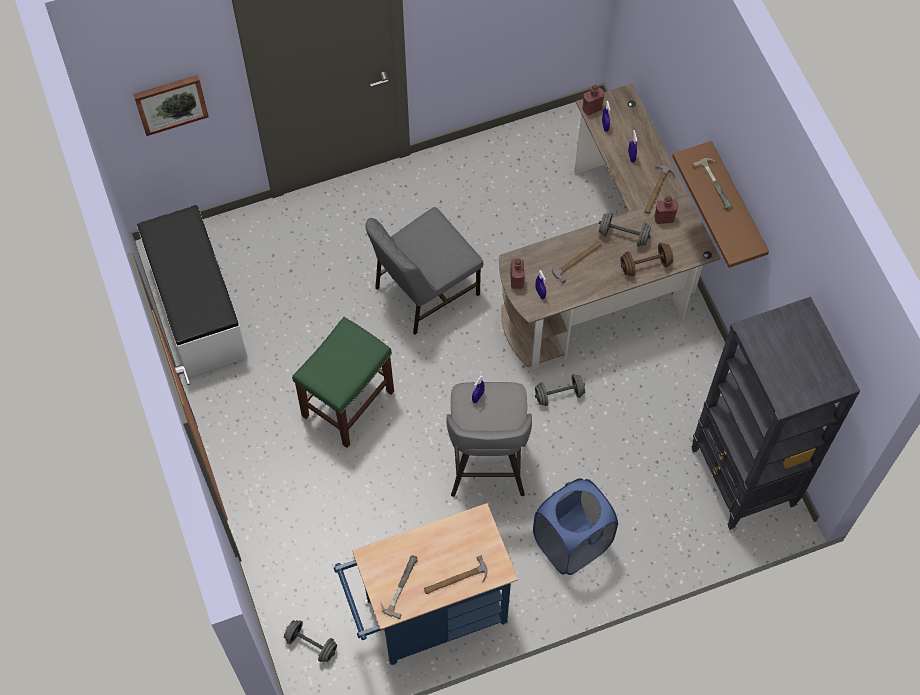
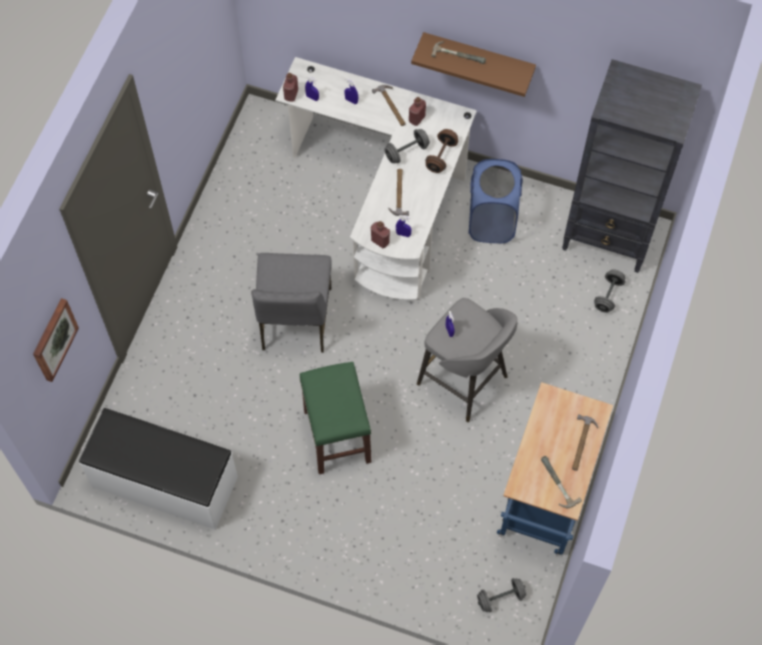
camera: 50 degrees left, 0 degrees up
brown desk [499,84,720,370] -> white desk [275,57,477,300]
blue laundry basket [533,478,618,575] -> blue laundry basket moved to [469,159,523,243]
grey dumbbell [535,374,585,406] -> grey dumbbell moved to [594,269,625,313]

